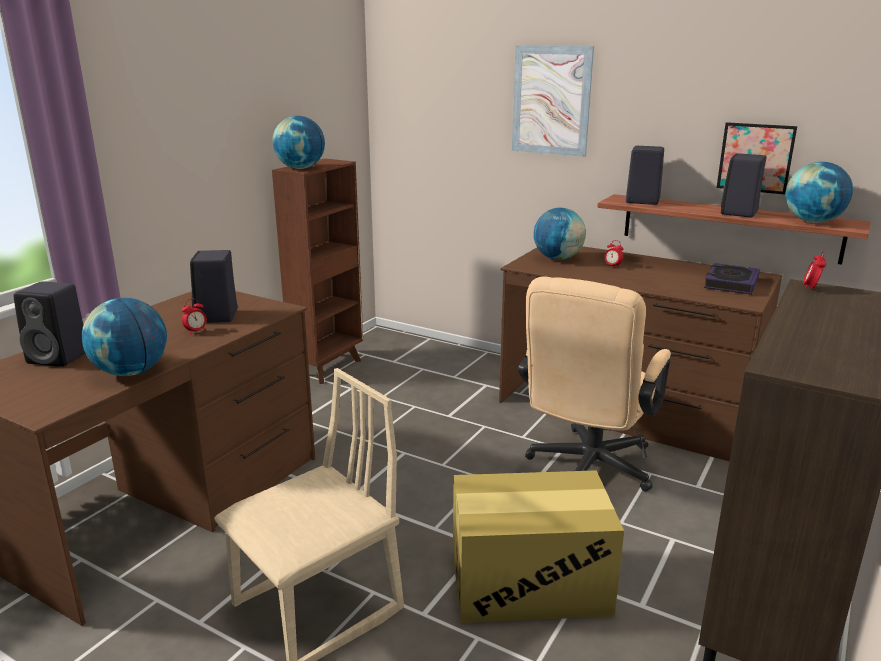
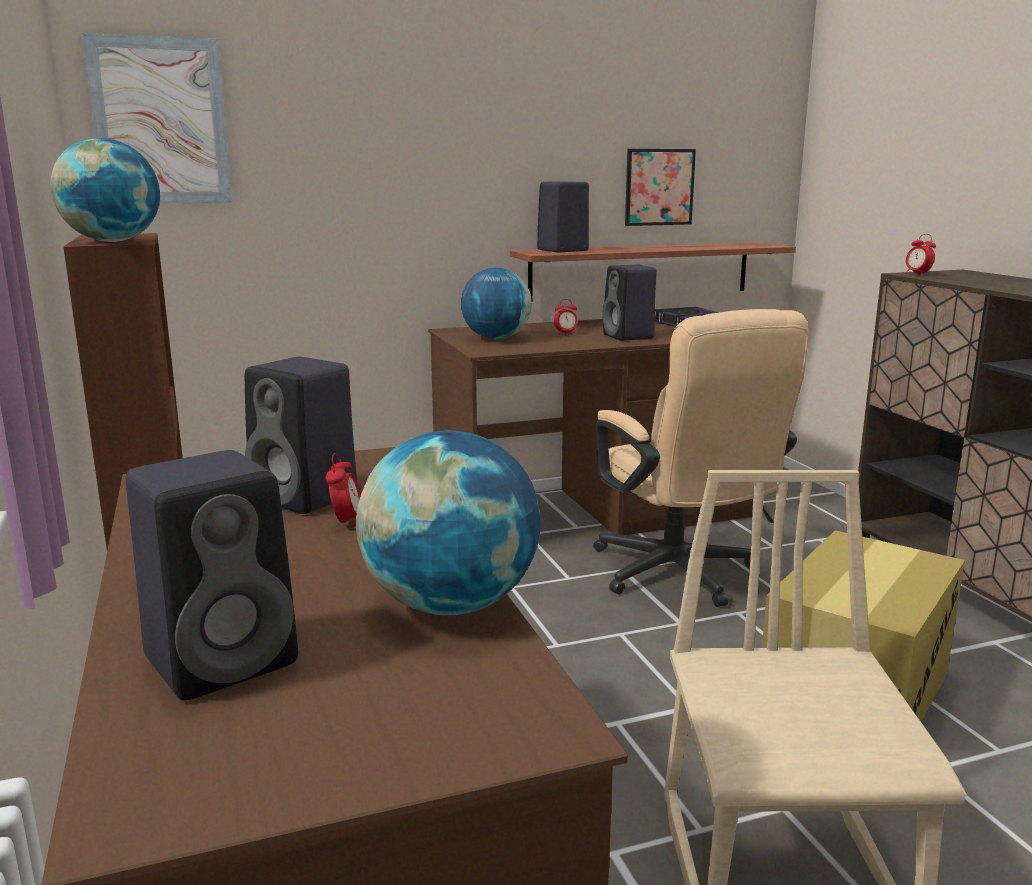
camera: 50 degrees left, 5 degrees down
picture [512,46,594,157] -> picture moved to [82,33,232,203]
black speaker [721,153,766,217] -> black speaker moved to [602,264,657,341]
globe [786,162,853,223] -> none

